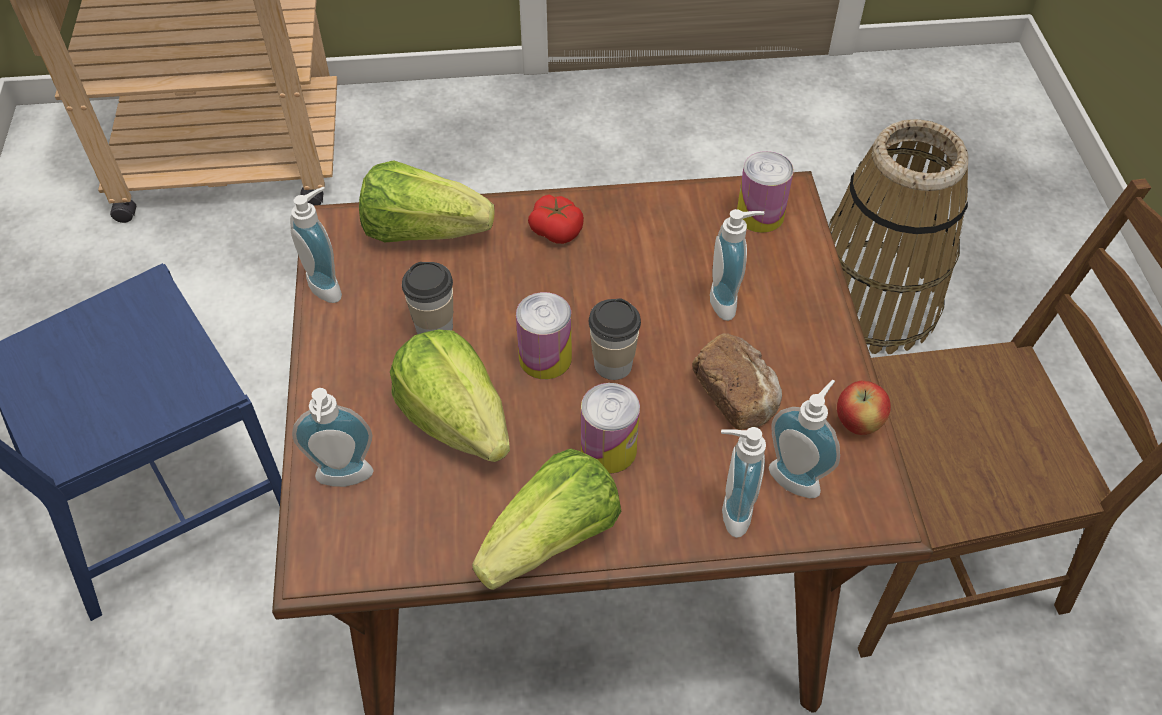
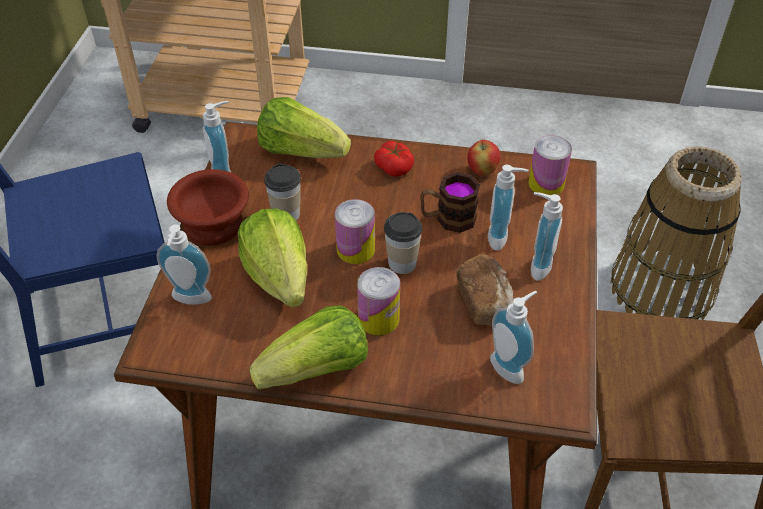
camera: 15 degrees right, 5 degrees down
soap dispenser [721,427,766,538] -> soap dispenser moved to [531,192,563,280]
apple [837,381,891,435] -> apple moved to [467,140,500,176]
none -> brown bowl [167,169,249,246]
none -> mug [420,172,480,233]

